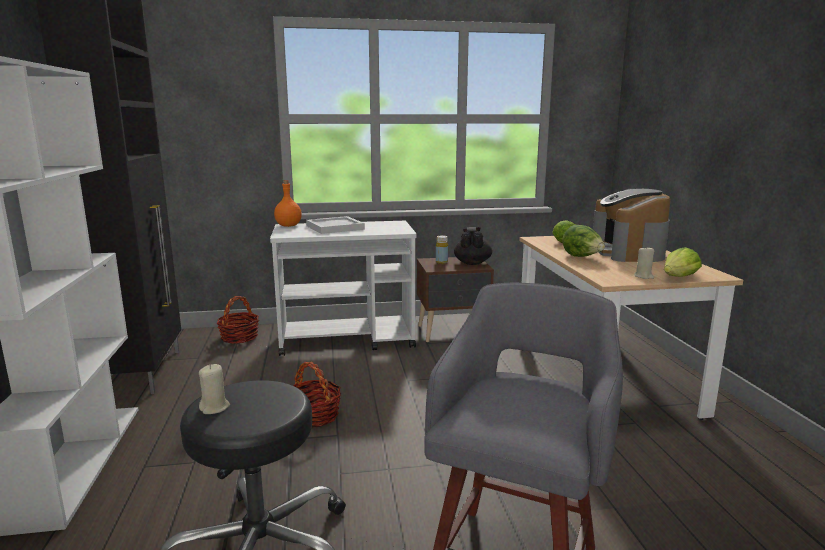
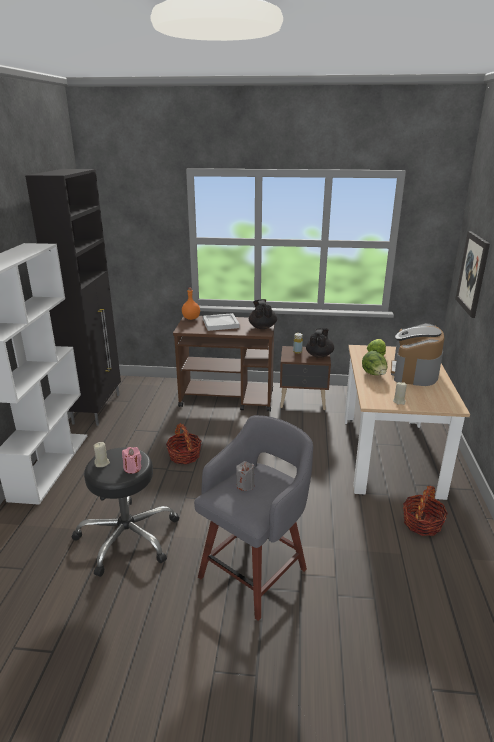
camera: 15 degrees right, 10 degrees up
basket [216,296,259,344] -> basket moved to [403,486,448,536]
white cart [270,221,417,356] -> brown cart [173,316,275,412]
lettuce [664,247,702,277] -> none
none -> pink candle [122,447,141,474]
none -> grey candle [236,461,254,491]
none -> black teapot [249,299,277,329]
none -> picture [455,231,490,318]

